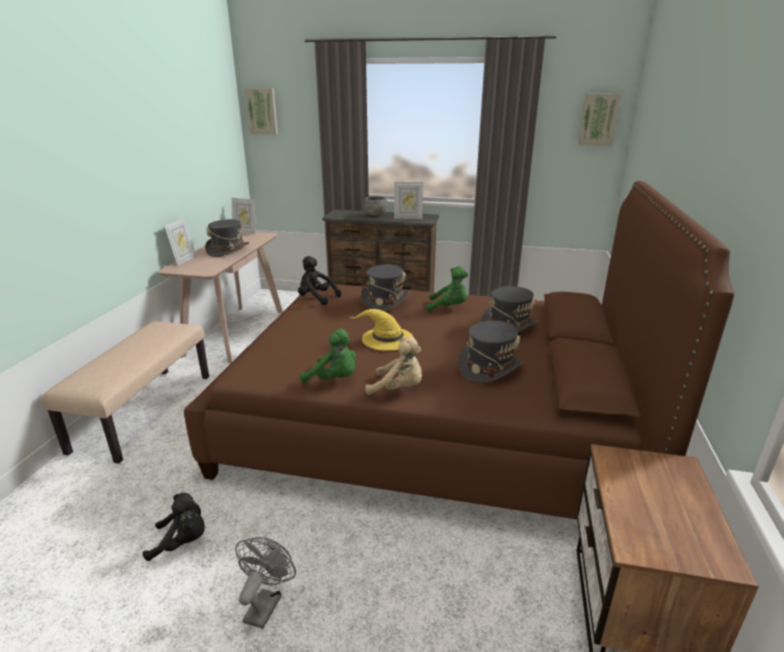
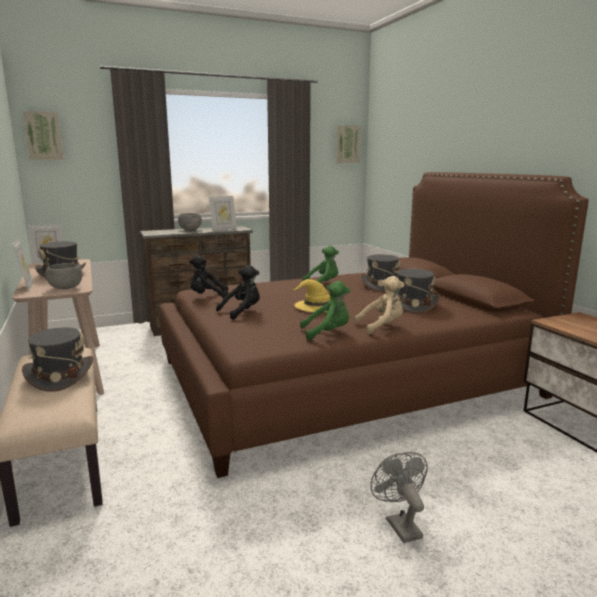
camera: 35 degrees left, 10 degrees down
black plush toy [143,493,205,561] -> black plush toy moved to [216,265,260,320]
grey hat [361,265,410,311] -> grey hat moved to [22,327,93,392]
none -> grey bowl [45,263,83,289]

